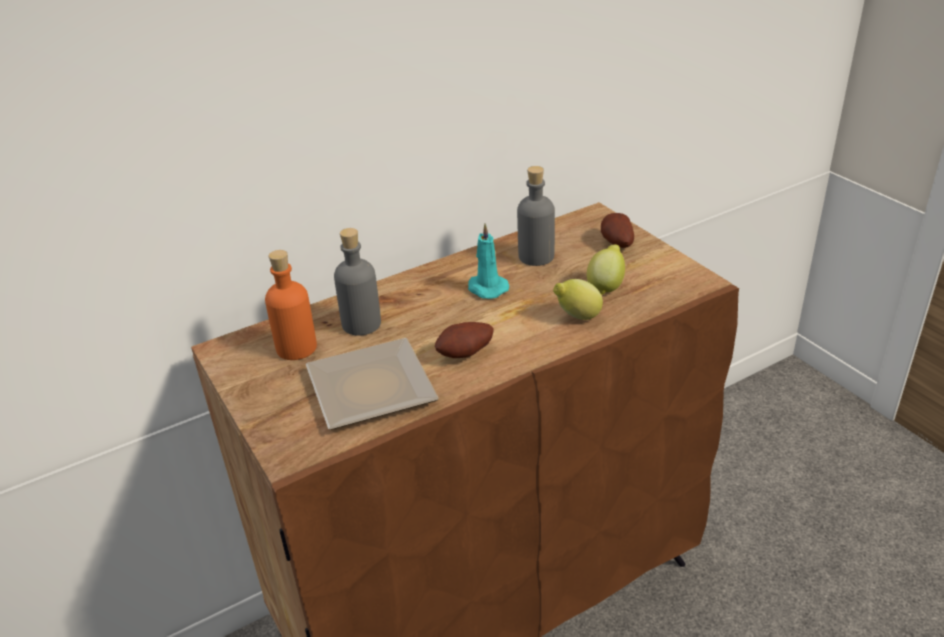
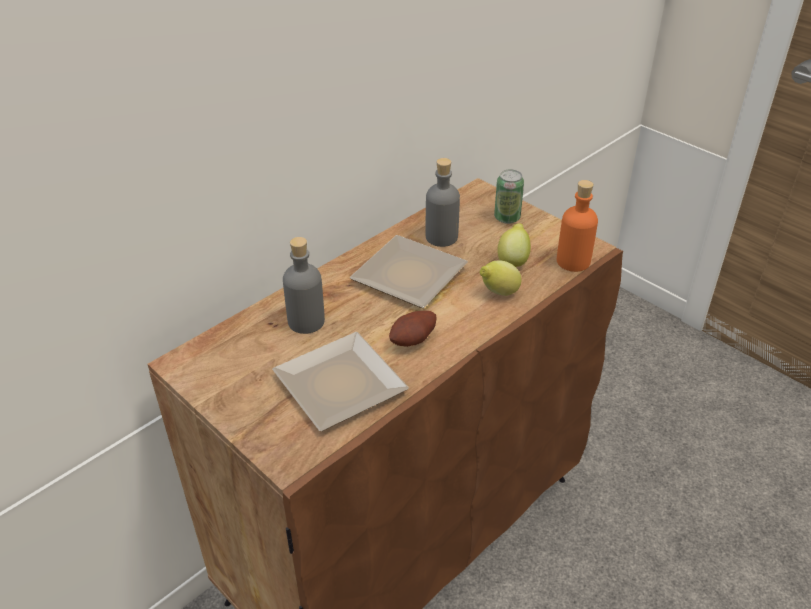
camera: 15 degrees left, 5 degrees up
orange bottle [265,250,317,360] -> orange bottle moved to [557,180,598,272]
turquoise candle [468,223,509,299] -> plate [350,235,468,308]
potato [601,213,634,248] -> can [494,169,524,224]

